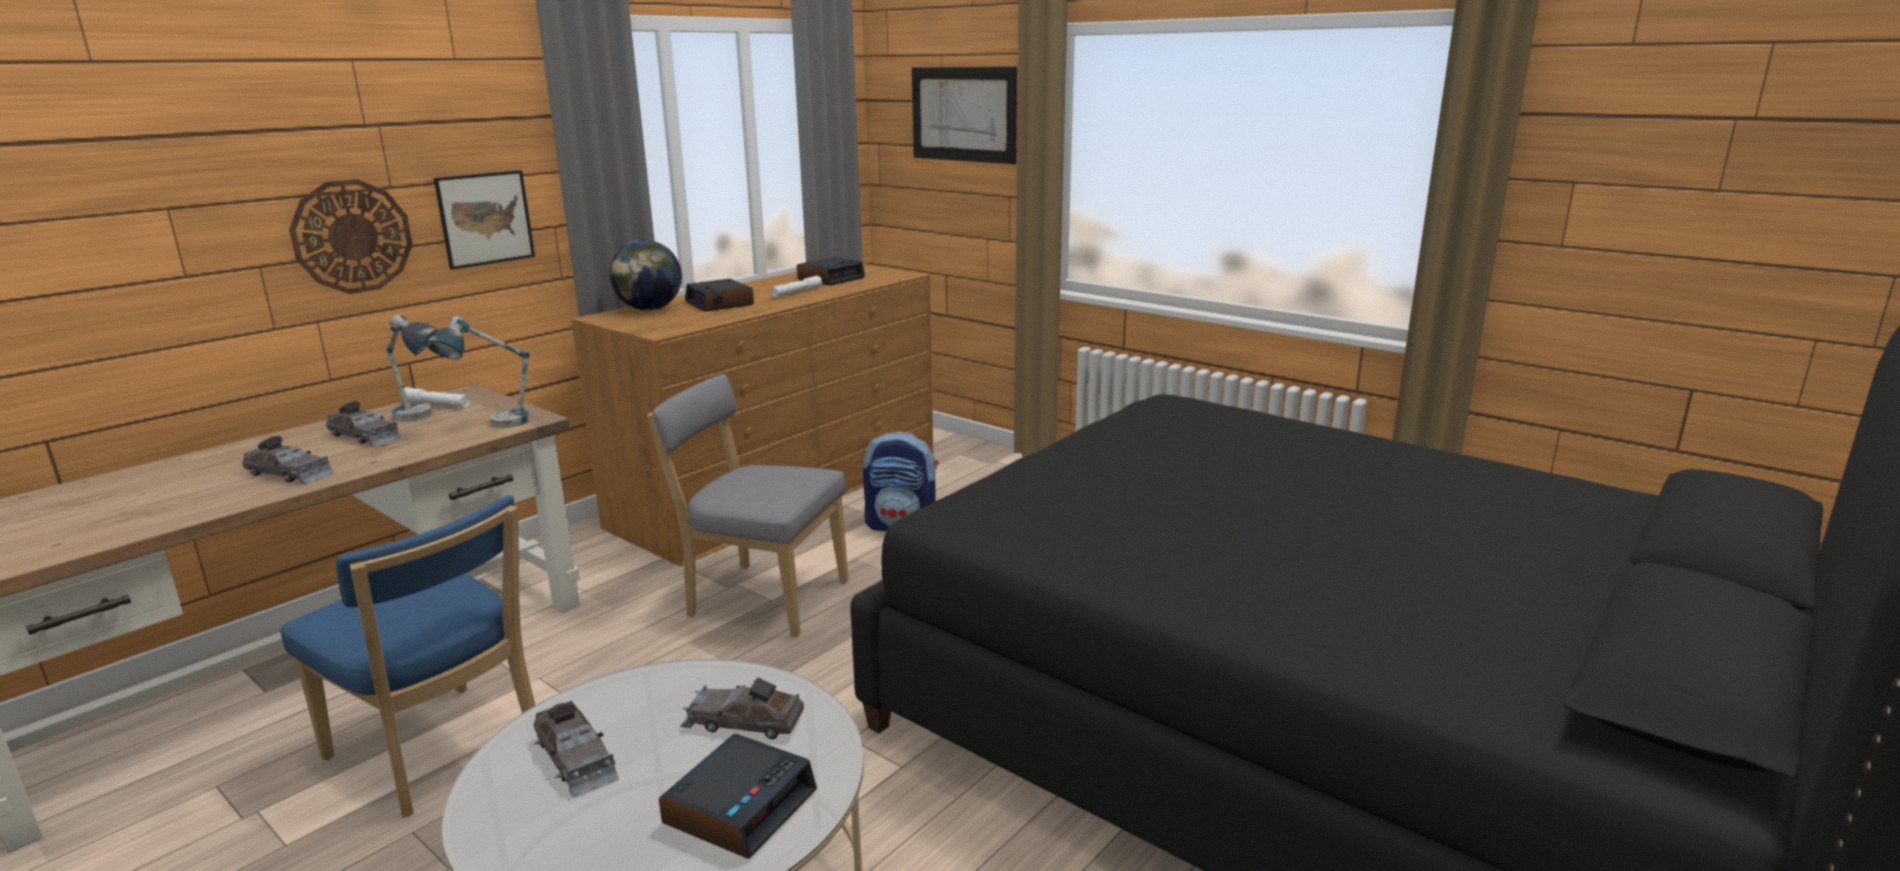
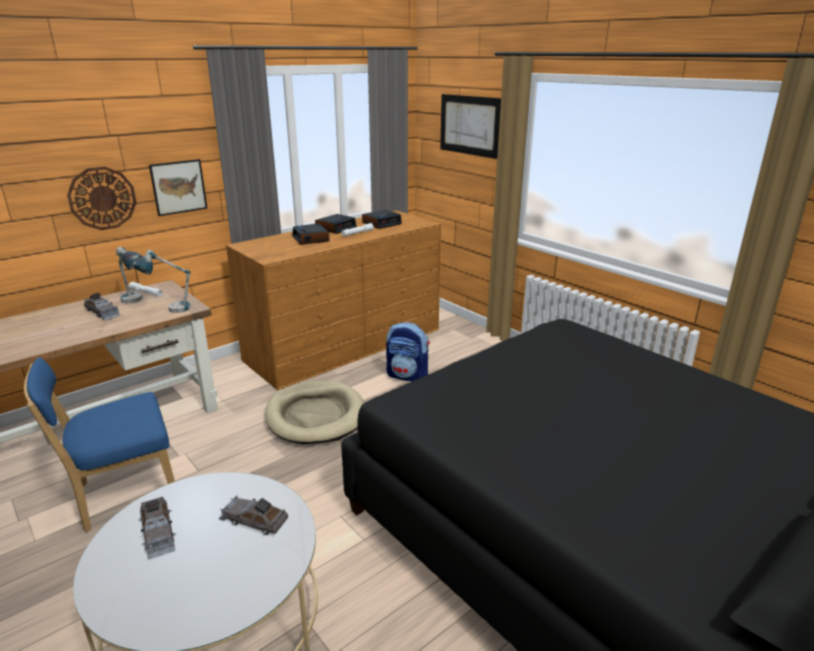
camera: 10 degrees right, 5 degrees up
grey toy car [242,436,336,484] -> none
blue chair [280,495,535,818] -> blue chair turned 105 degrees clockwise [24,357,175,532]
globe [610,240,682,311] -> none
grey chair [647,374,849,637] -> beige dog bed [265,381,364,444]
alarm clock [659,734,817,859] -> alarm clock moved to [315,214,357,234]

